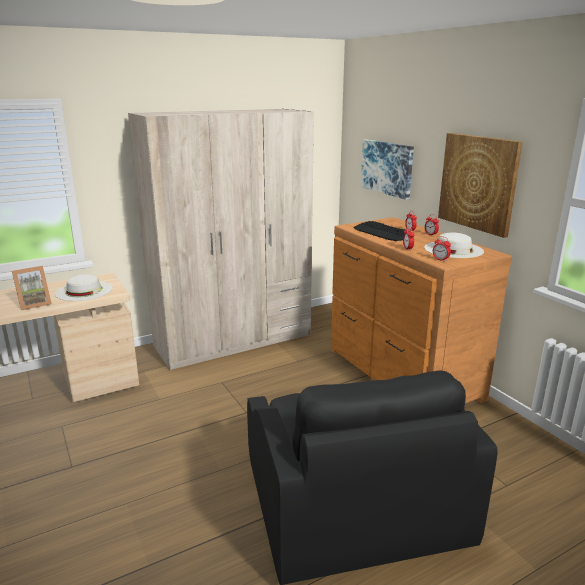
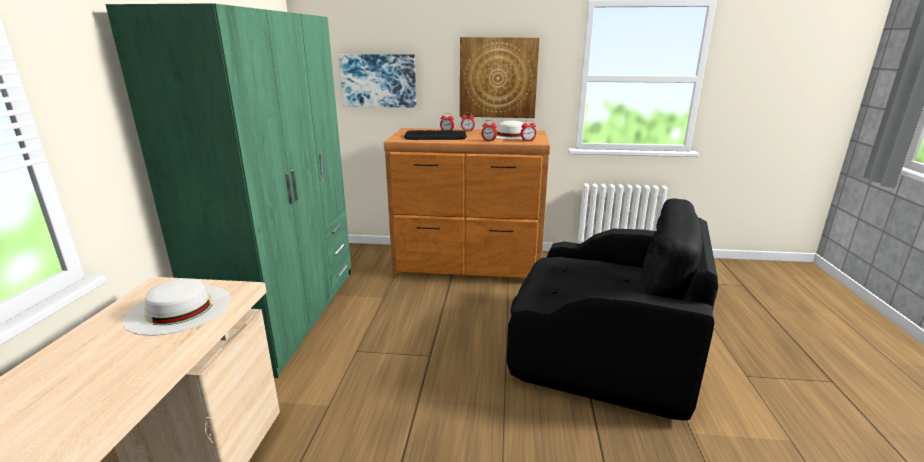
camera: 55 degrees left, 0 degrees up
picture frame [12,266,52,311] -> none
beige wardrobe [128,109,314,371] -> green wardrobe [105,3,351,378]

